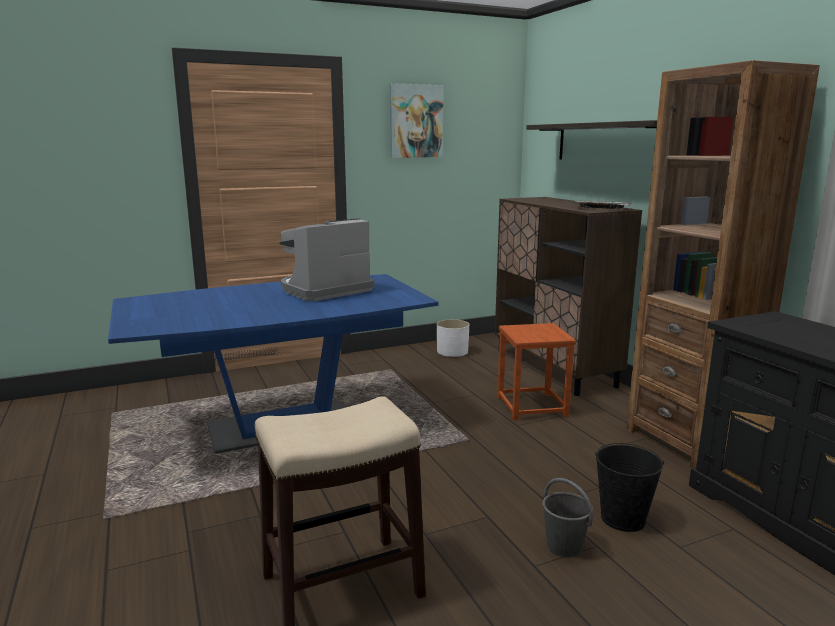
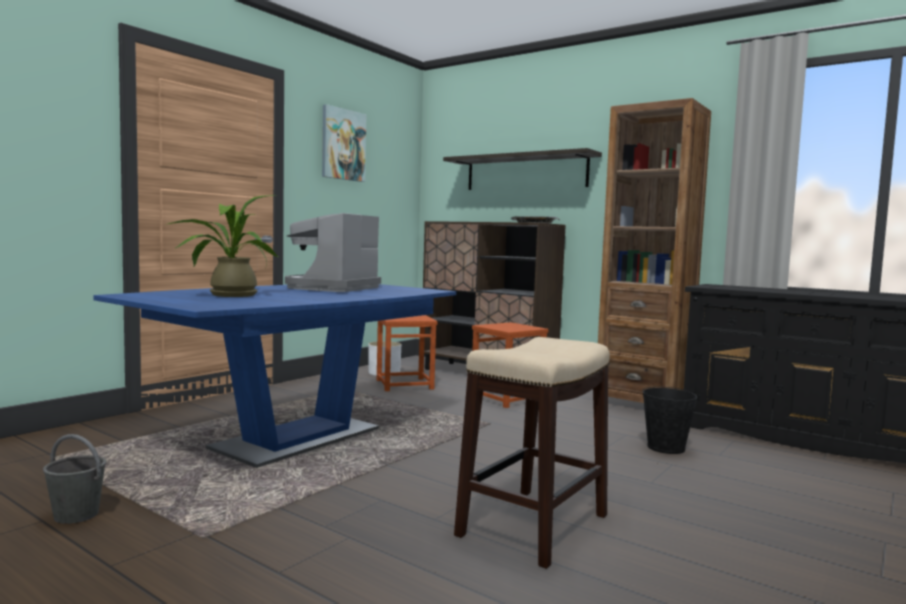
camera: 30 degrees left, 10 degrees down
grey bucket [542,478,593,557] -> grey bucket moved to [43,434,106,524]
none -> potted plant [168,195,278,297]
none -> brown stool [377,315,437,391]

